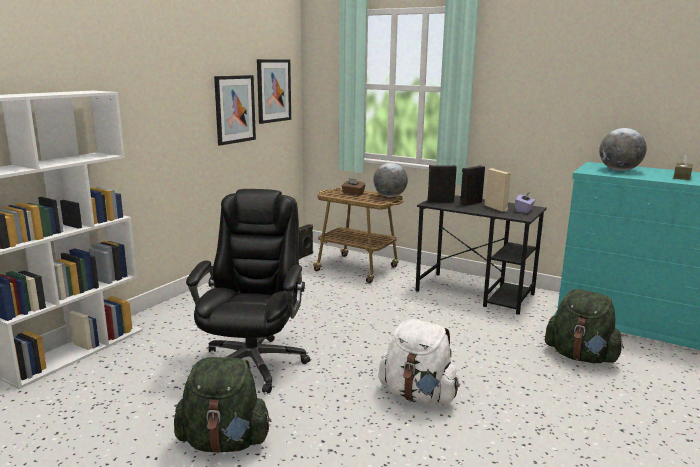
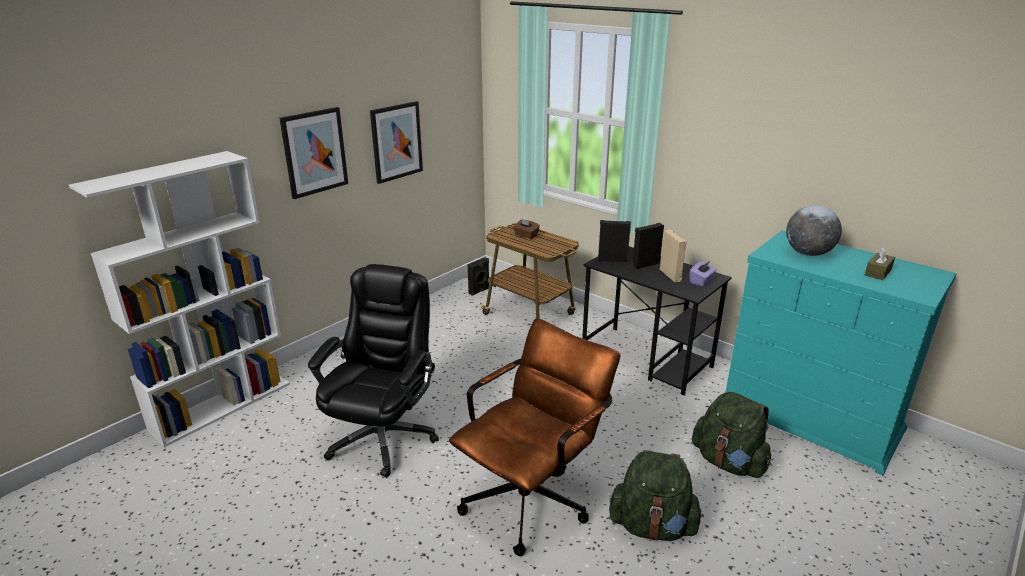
camera: 10 degrees right, 10 degrees up
green backpack [174,357,271,453] -> green backpack moved to [609,450,704,541]
picture [257,59,291,124] -> picture moved to [279,107,348,199]
globe [373,163,408,197] -> none
white backpack [379,319,460,405] -> brown office chair [449,318,620,556]

